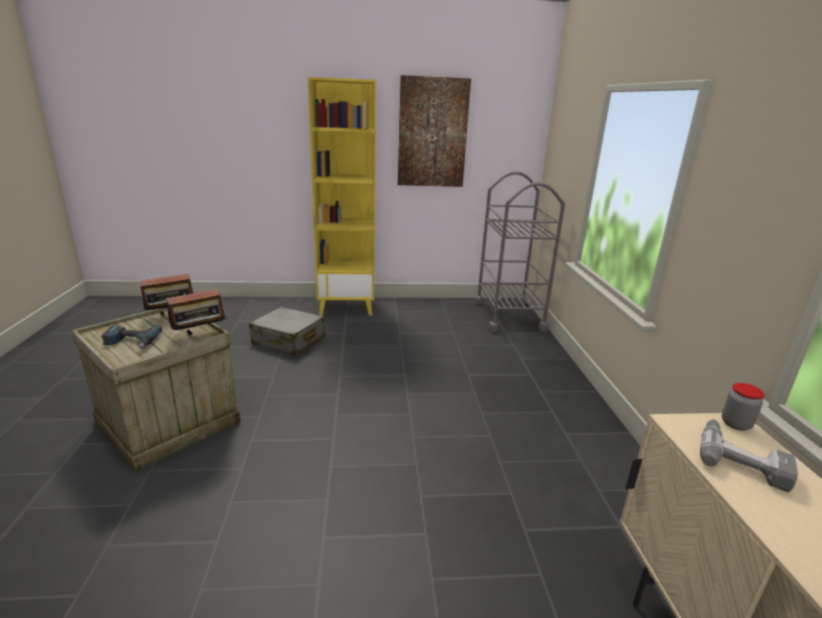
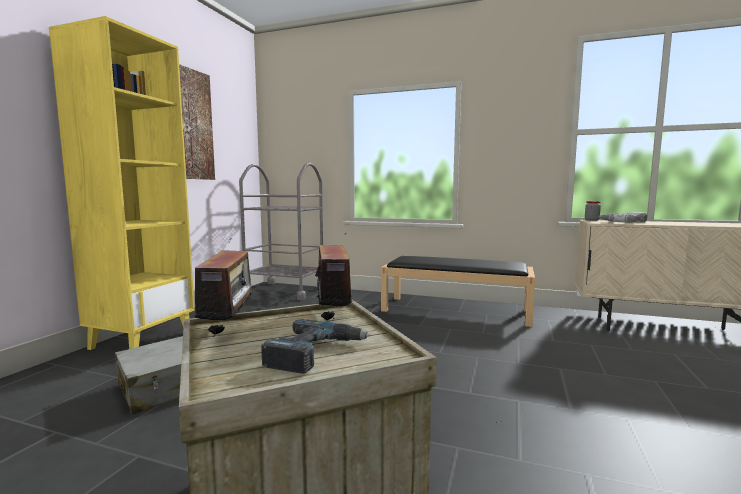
camera: 65 degrees left, 15 degrees down
none -> black bench [381,256,535,327]

